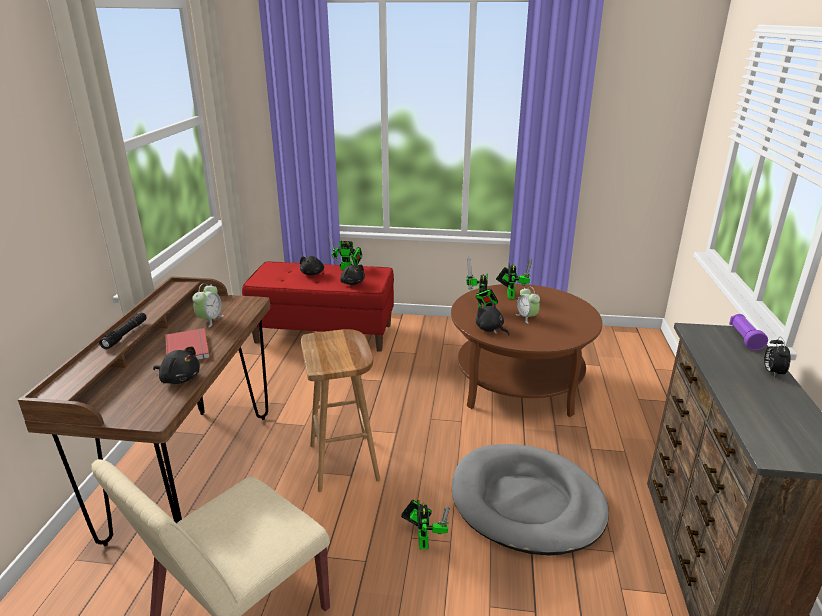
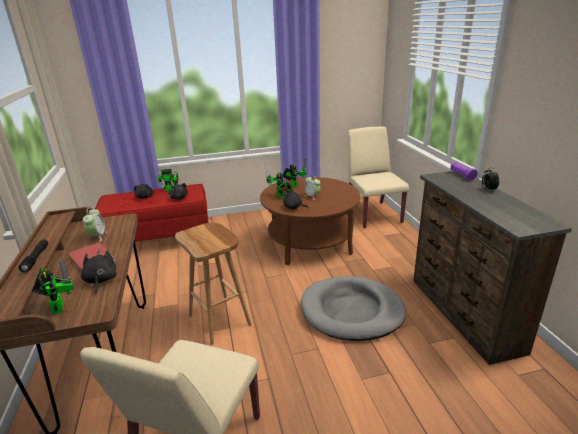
camera: 20 degrees left, 0 degrees up
black plush toy [153,346,200,384] -> black plush toy turned 105 degrees counterclockwise [81,250,116,294]
toy robot [401,500,450,549] -> toy robot moved to [32,259,74,315]
none -> beige chair [348,127,409,229]

